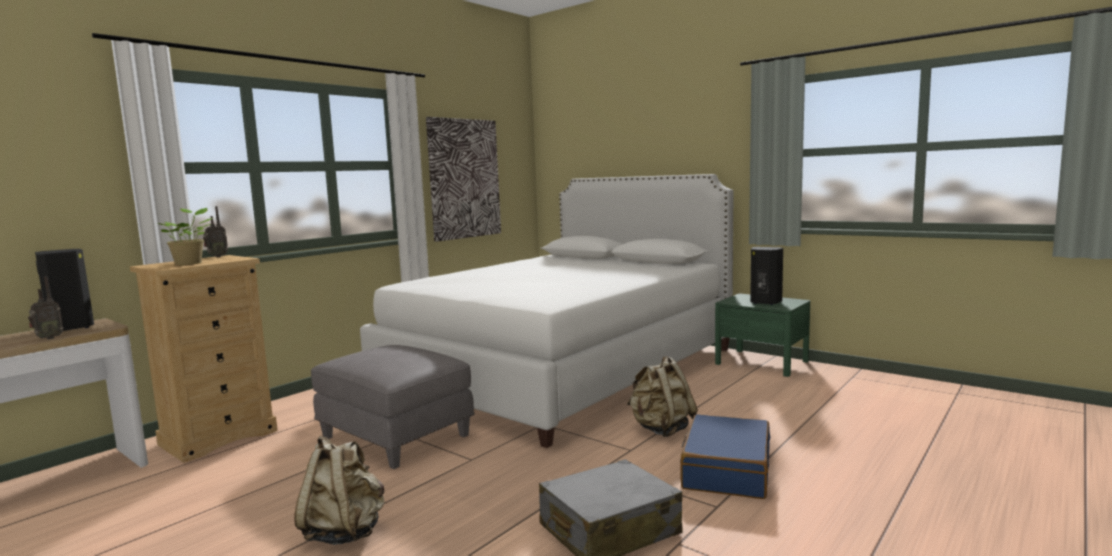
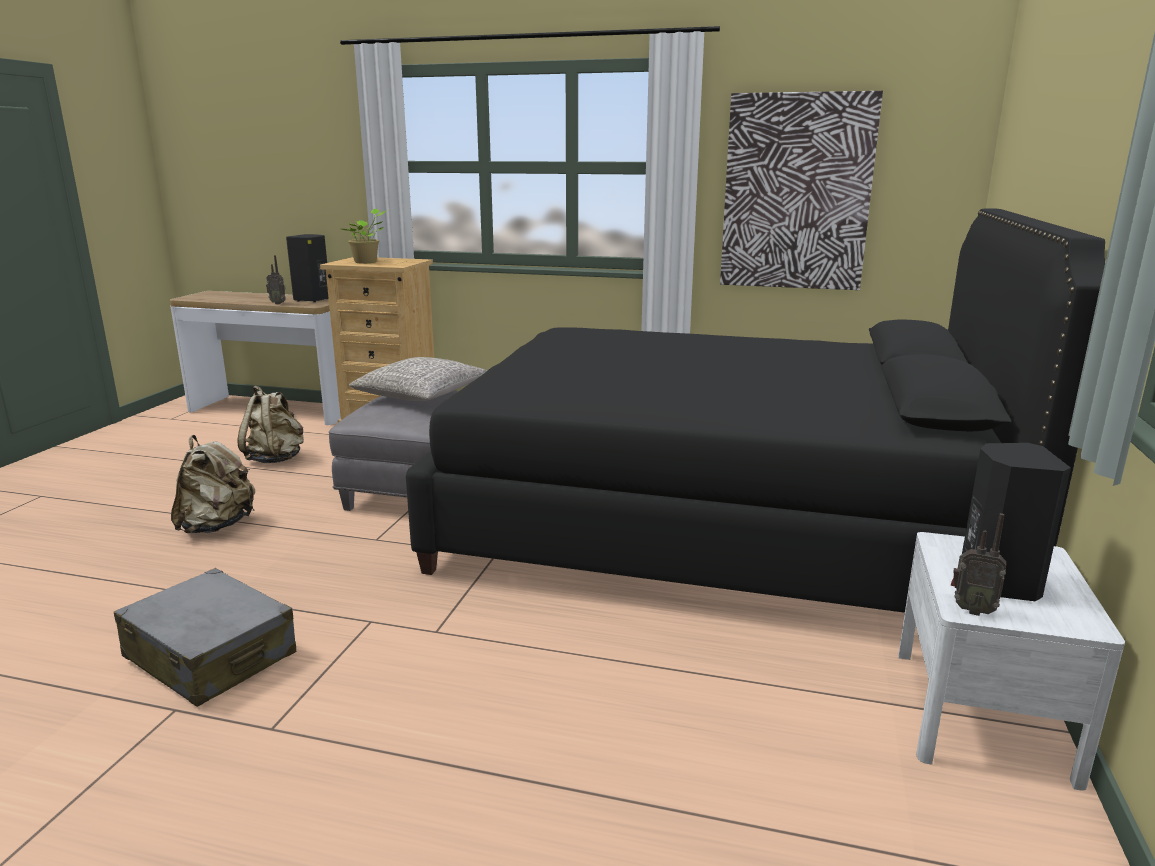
camera: 65 degrees right, 10 degrees up
radio [203,206,228,257] -> radio moved to [951,513,1006,616]
white bed [360,174,734,448] -> black bed [406,208,1105,613]
beige backpack [627,356,698,437] -> beige backpack moved to [237,386,304,463]
blue suitcase [680,414,770,499] -> none
green nightstand [715,294,810,377] -> white nightstand [898,532,1125,790]
none -> grey pillow [349,357,488,401]

